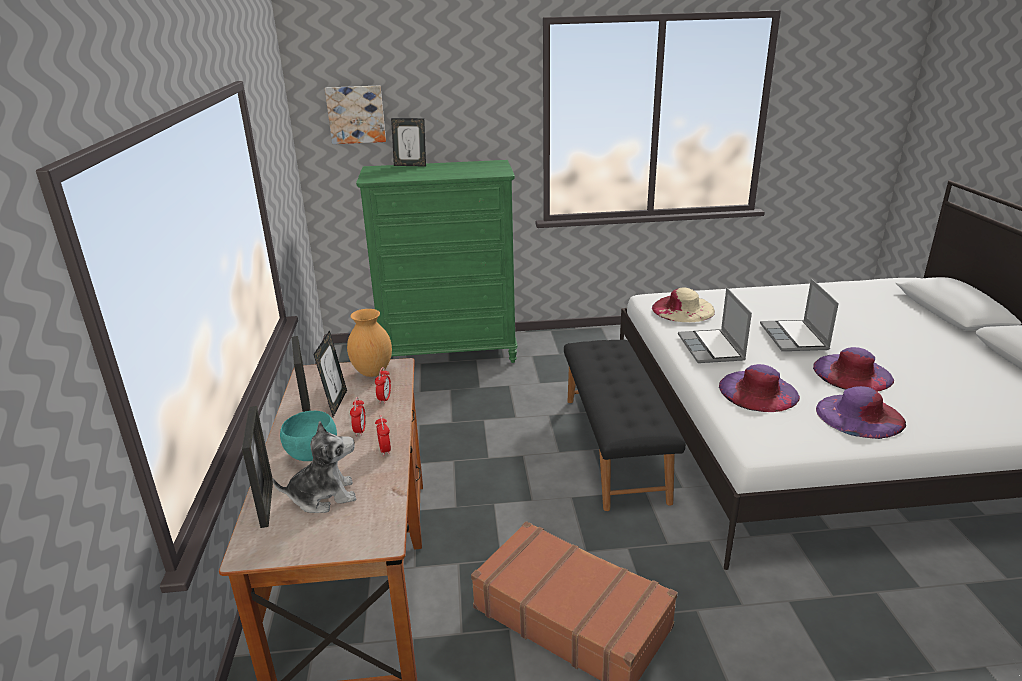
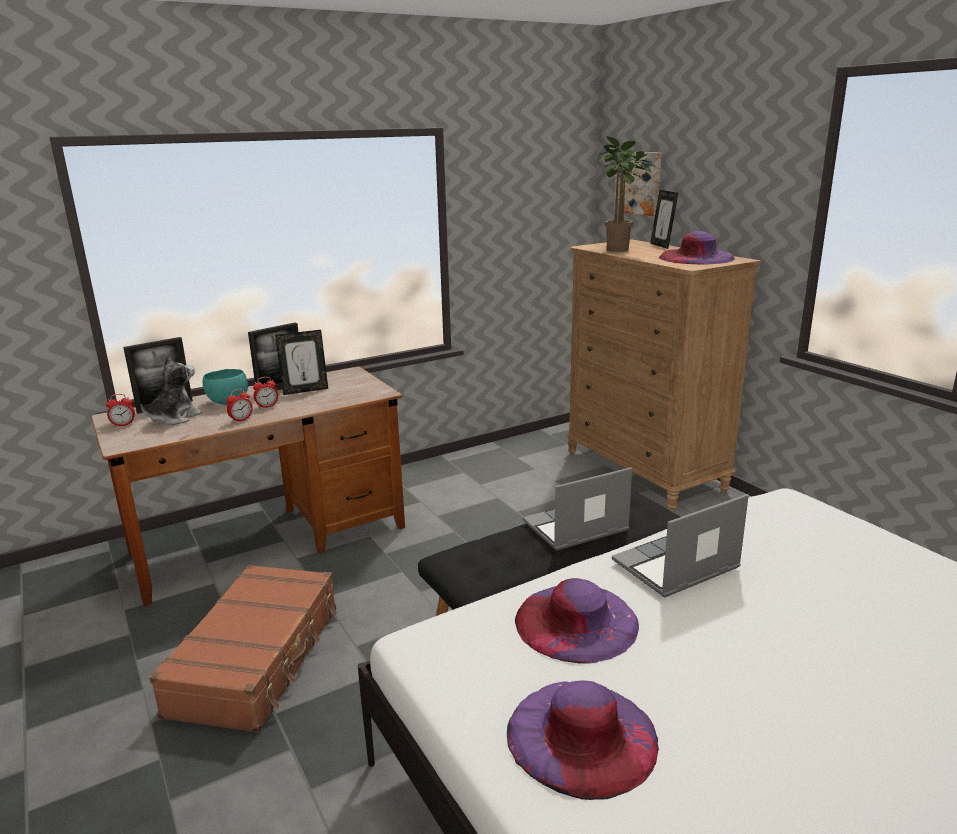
camera: 65 degrees right, 5 degrees down
plush toy [272,421,356,513] -> plush toy turned 105 degrees counterclockwise [141,354,203,425]
brown vase [347,309,392,377] -> none
green dresser [356,160,517,363] -> brown dresser [567,239,761,512]
alarm clock [375,367,391,404] -> alarm clock moved to [106,394,135,427]
beige hat [652,288,715,322] -> none
laptop [760,279,839,351] -> laptop moved to [523,467,632,551]
purple hat [813,347,894,392] -> purple hat moved to [659,231,735,265]
none -> potted plant [597,136,654,252]

